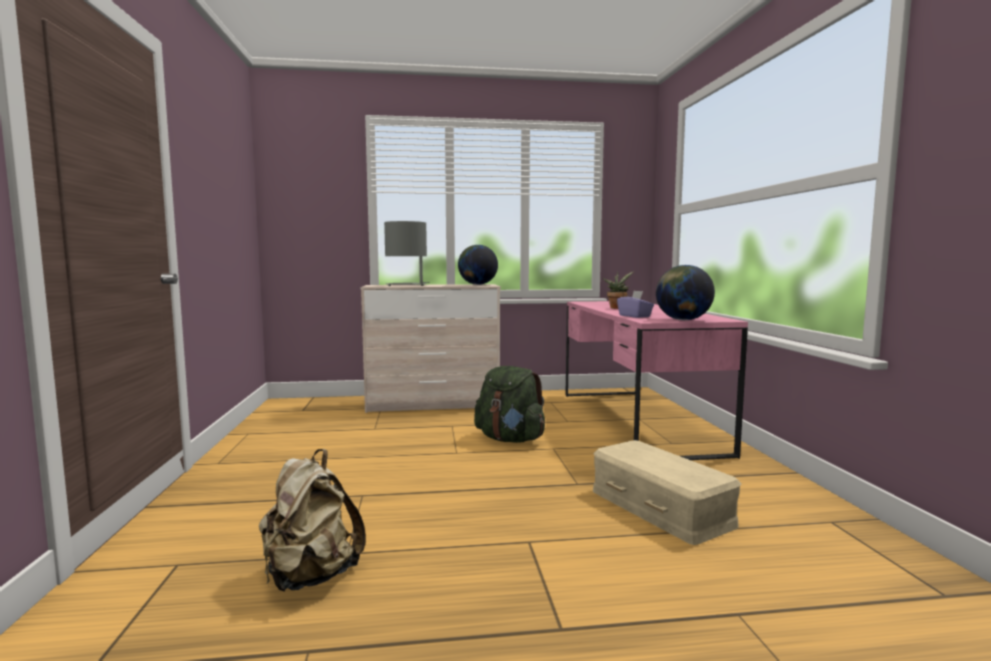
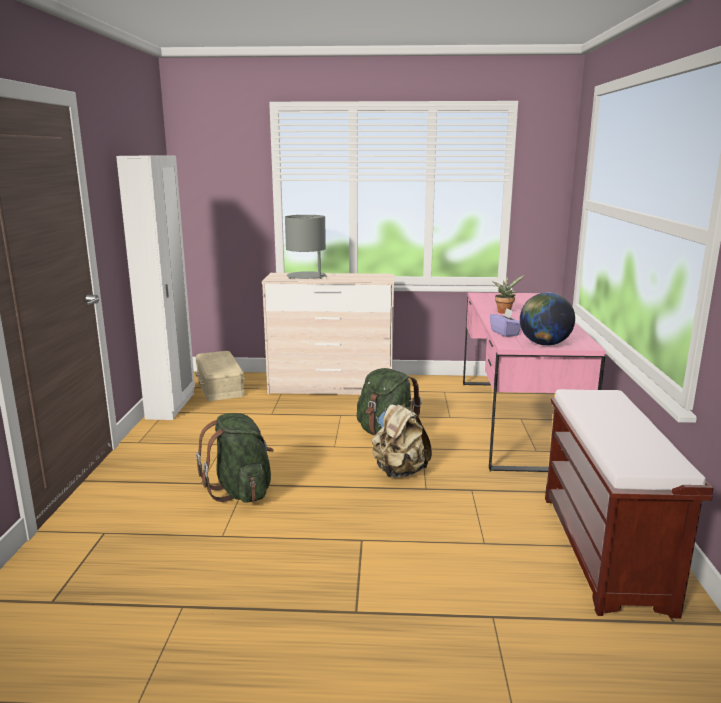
camera: 10 degrees right, 10 degrees up
beige backpack [259,449,366,592] -> beige backpack moved to [372,400,432,478]
globe [458,245,498,285] -> none
beige storage box [593,440,741,545] -> beige storage box moved to [195,351,245,401]
none -> white wardrobe [116,156,195,420]
none -> green backpack [196,413,274,503]
none -> brown bench [545,389,713,619]

